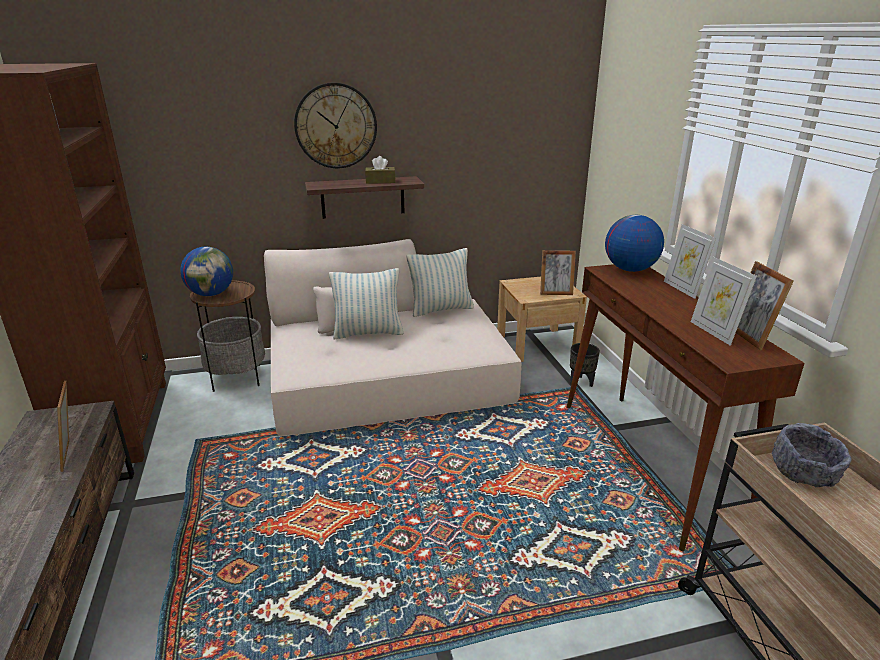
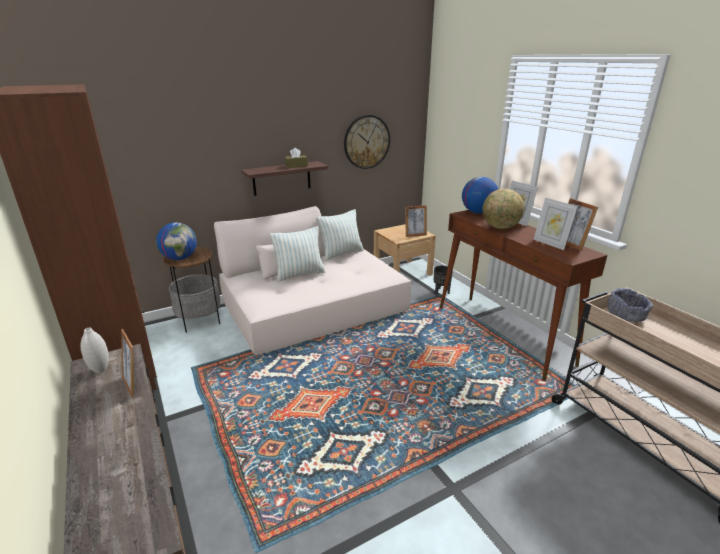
camera: 15 degrees left, 0 degrees up
wall clock [294,82,377,168] -> wall clock moved to [344,115,390,169]
none -> white vase [81,328,109,373]
none -> globe [483,189,525,229]

